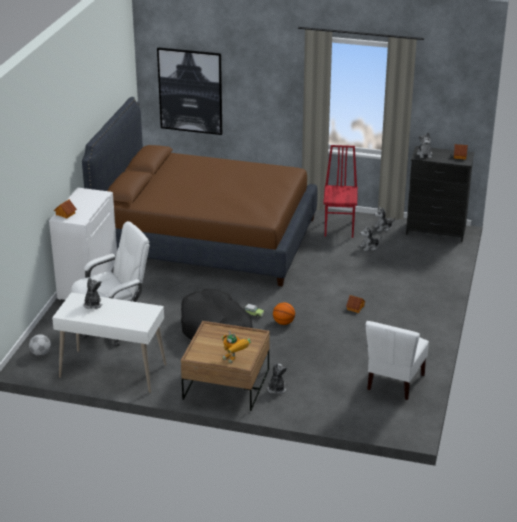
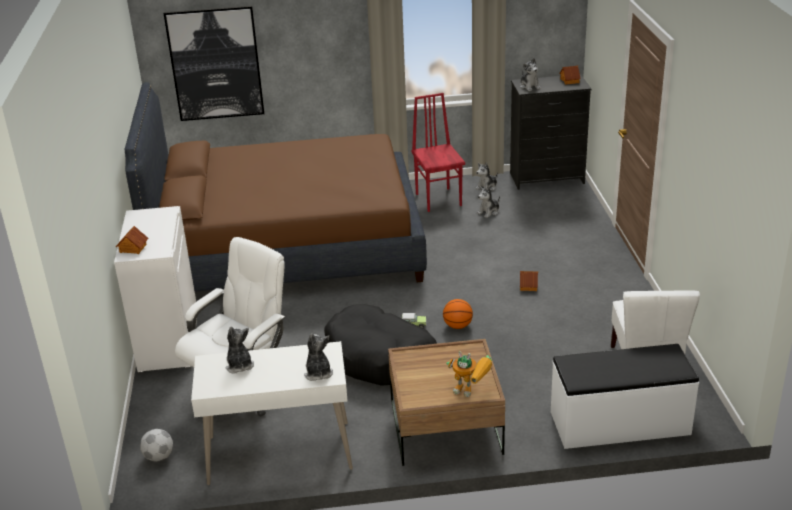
camera: 20 degrees left, 0 degrees up
plush toy [267,363,287,394] -> plush toy moved to [304,333,333,381]
none -> white bench [551,344,699,449]

